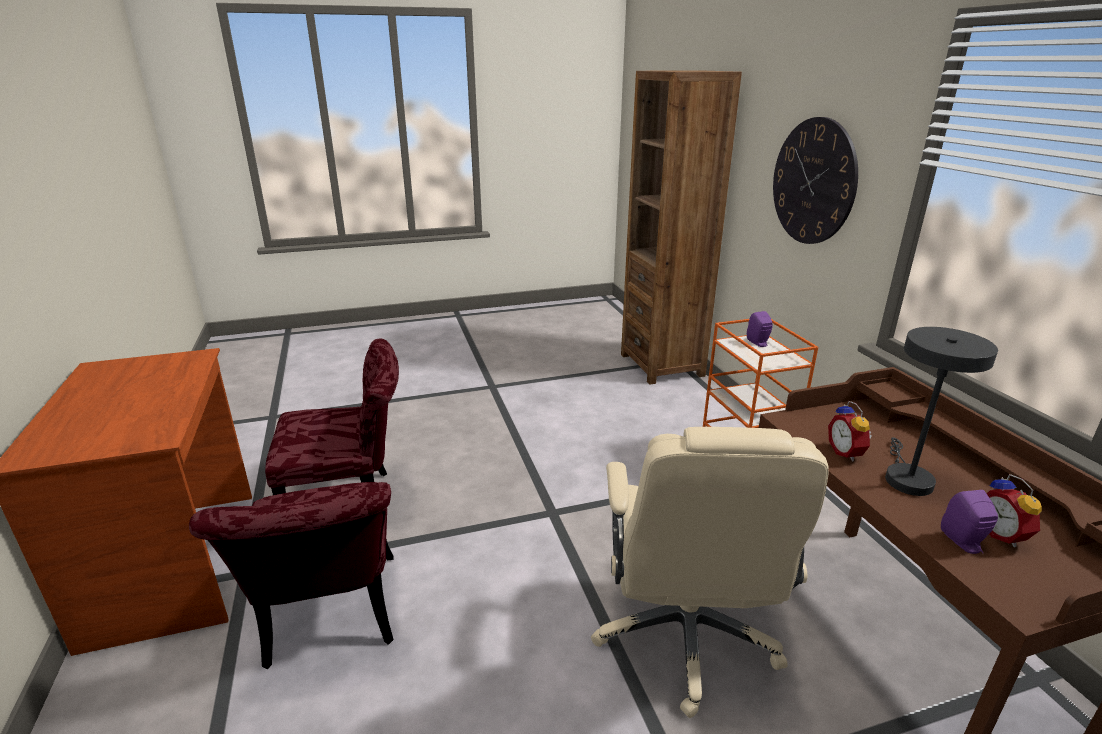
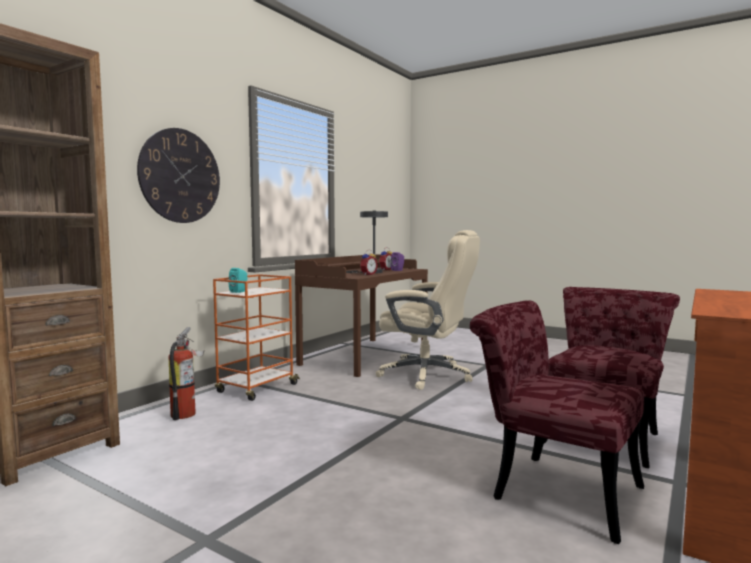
camera: 130 degrees left, 20 degrees down
beige office chair [591,427,829,718] -> beige office chair turned 60 degrees clockwise [376,230,480,390]
purple speaker [747,311,773,347] -> turquoise speaker [229,268,247,293]
none -> fire extinguisher [168,327,205,420]

